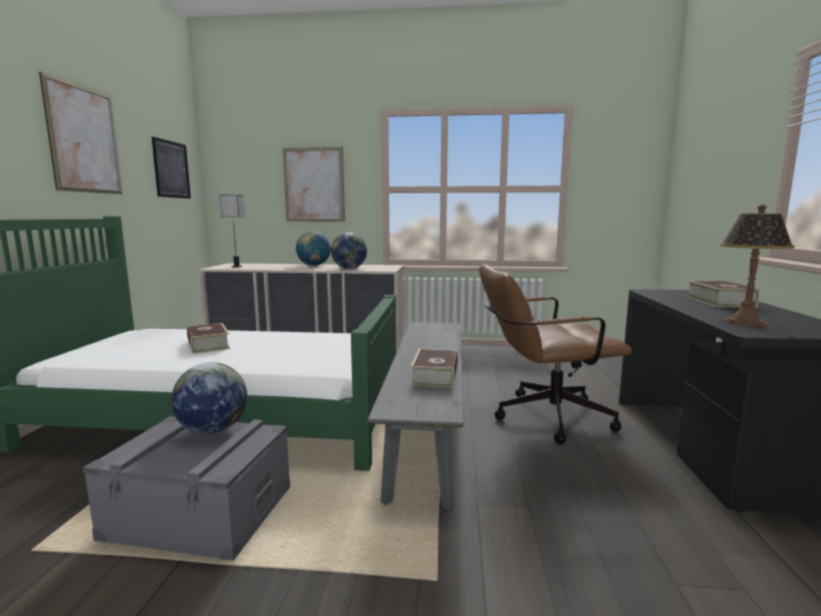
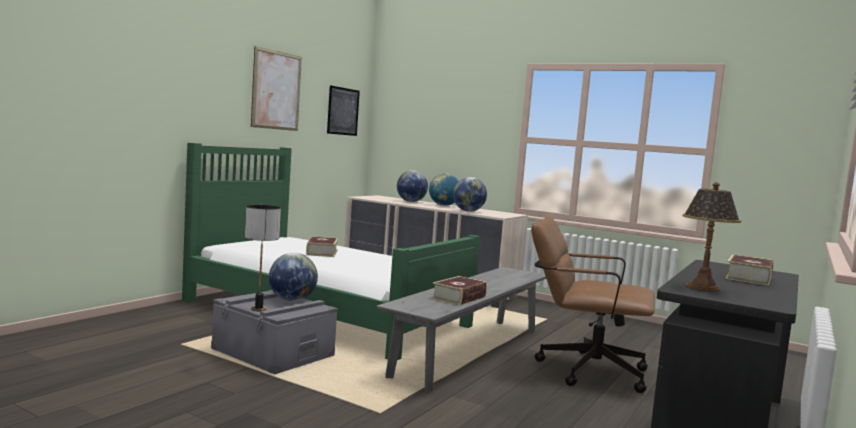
camera: 25 degrees right, 5 degrees down
table lamp [219,195,245,268] -> table lamp moved to [245,205,281,312]
picture [283,147,345,221] -> none
none -> globe [397,170,428,202]

